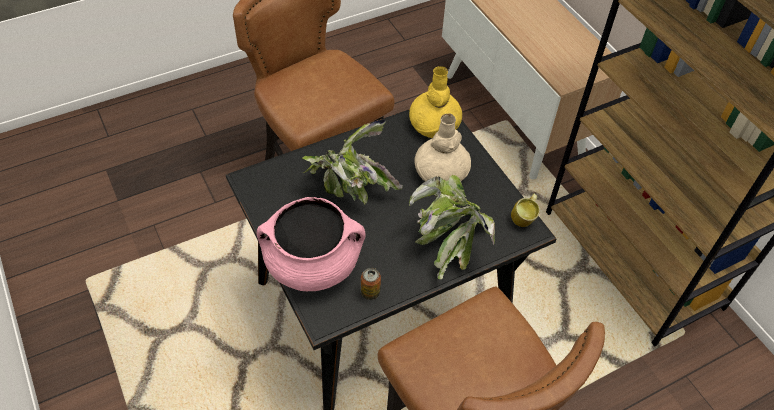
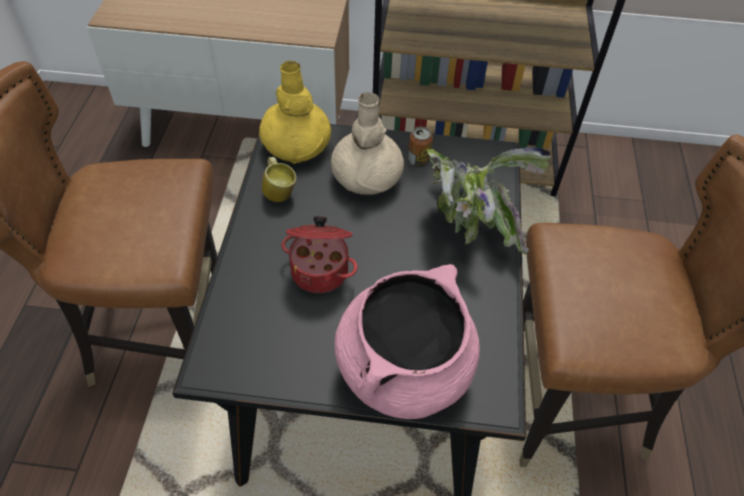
camera: 55 degrees left, 0 degrees up
potted plant [303,120,403,205] -> cooking pot [282,216,358,293]
can [361,268,381,300] -> can moved to [408,127,433,167]
mug [511,194,540,227] -> mug moved to [262,157,296,202]

